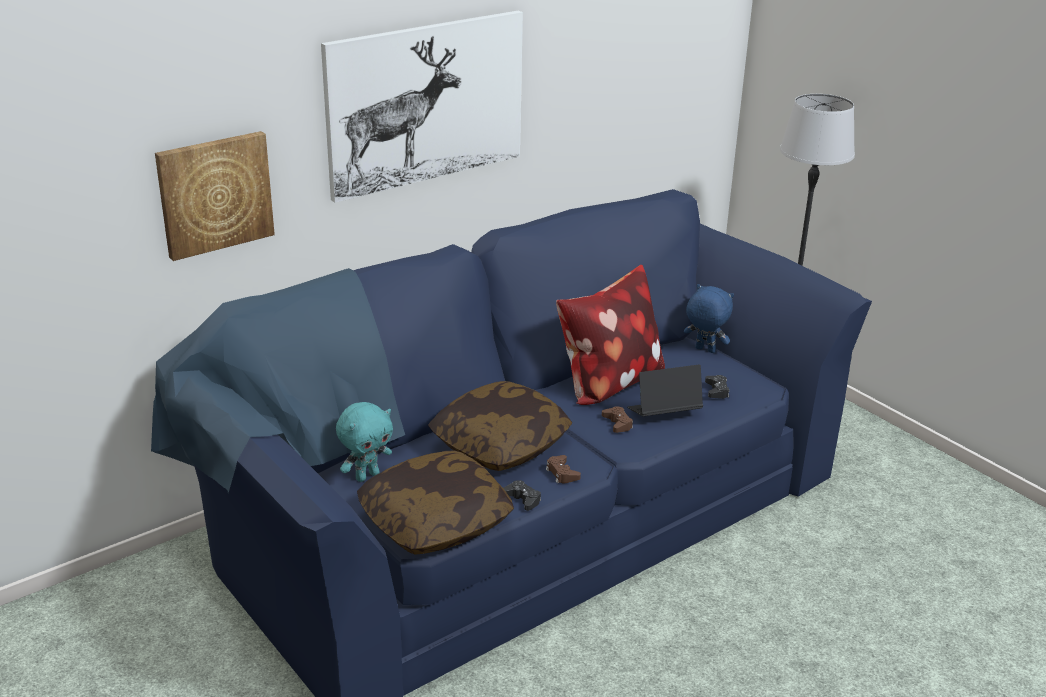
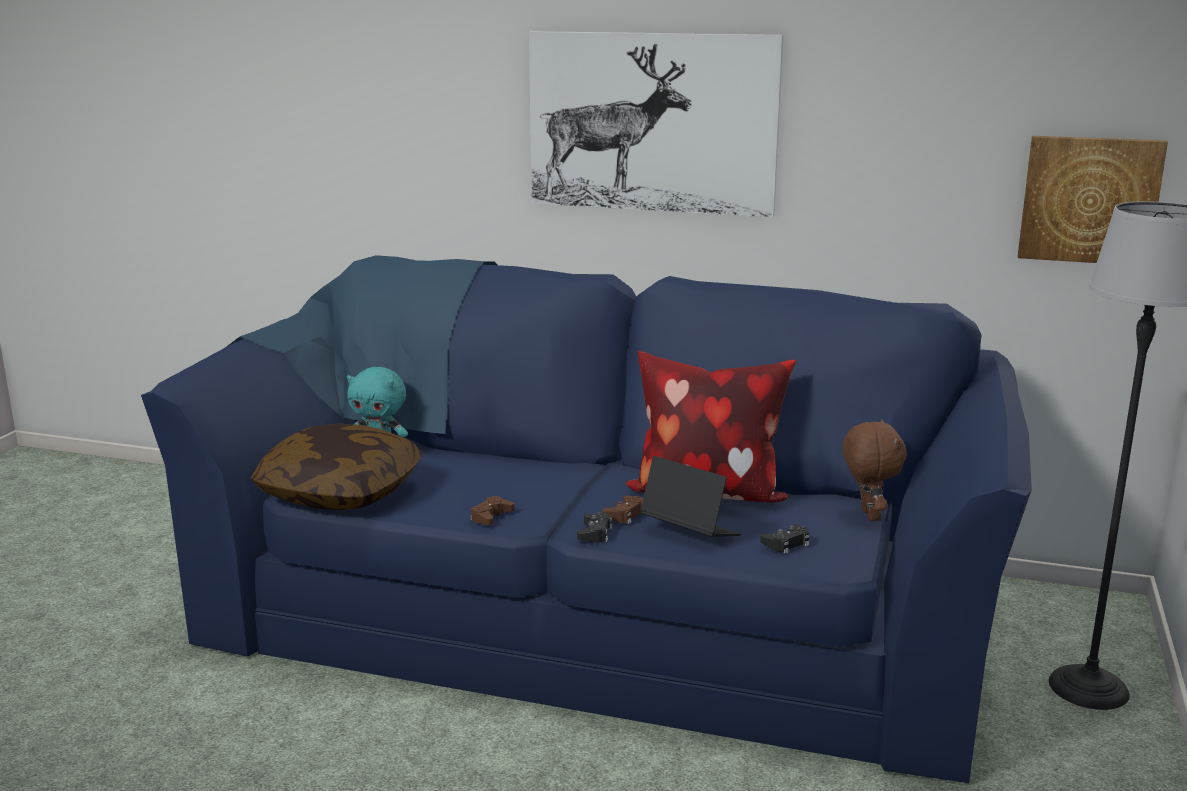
camera: 55 degrees right, 10 degrees down
picture [155,131,275,261] -> picture moved to [1018,136,1168,263]
pillow [428,381,572,471] -> none
black game controller [503,480,541,511] -> black game controller moved to [577,512,612,543]
blue plush toy [684,284,734,353] -> brown plush toy [842,419,907,521]

